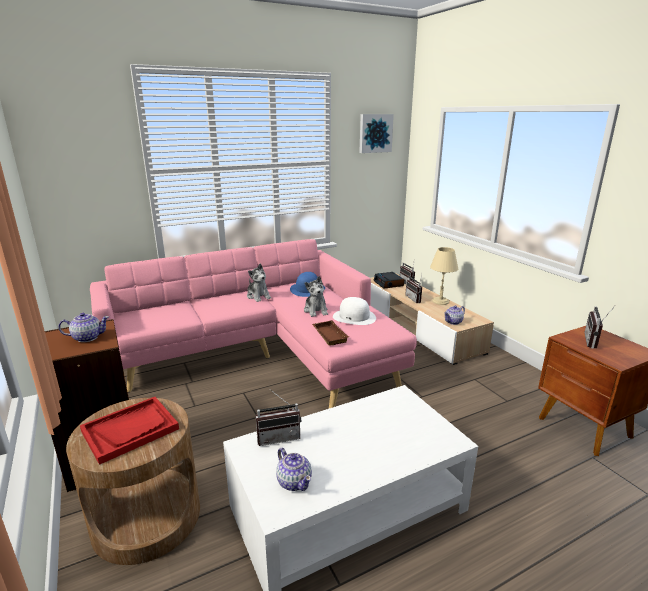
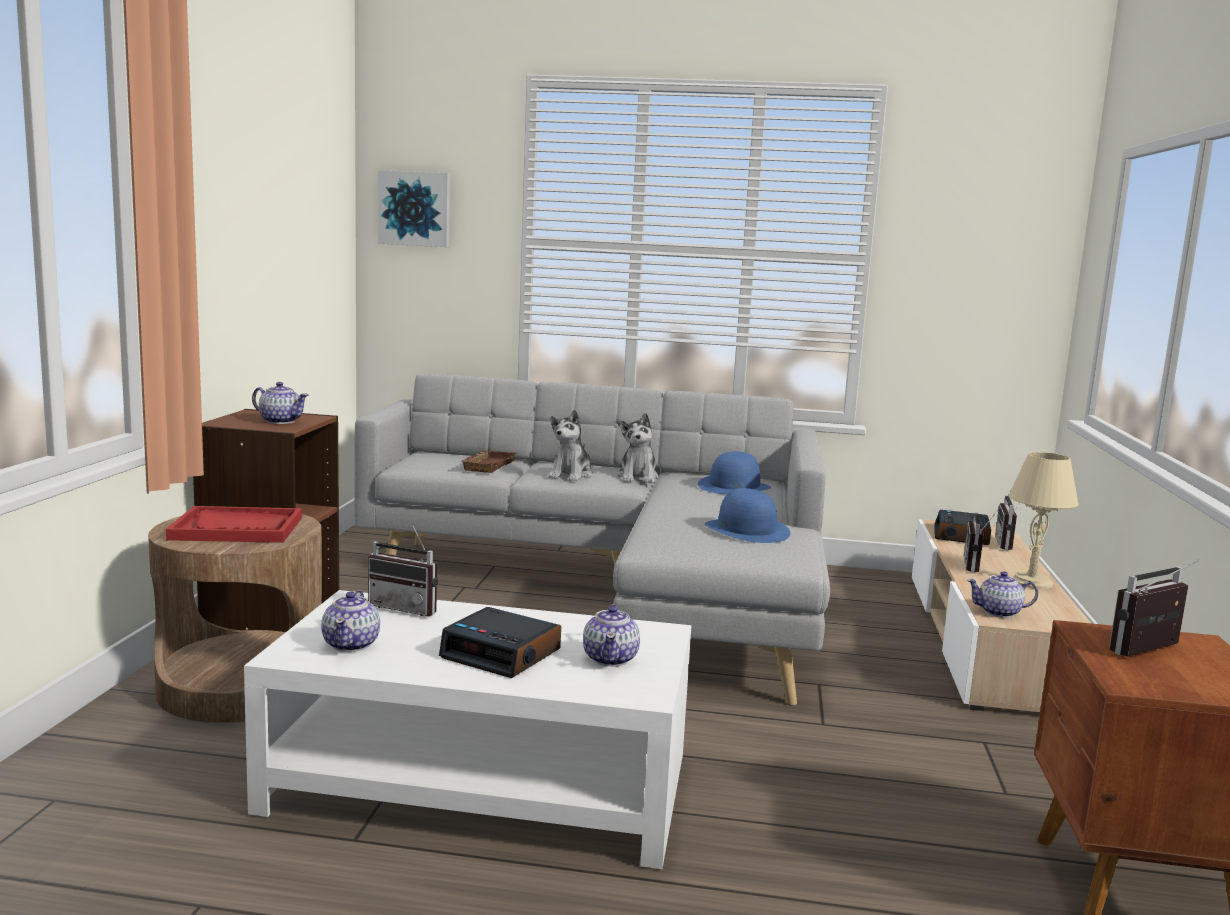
camera: 35 degrees right, 10 degrees down
pink sofa [90,239,417,408] -> grey sofa [354,374,830,706]
plush toy [304,276,328,317] -> plush toy moved to [549,410,593,481]
brown tray [312,320,349,346] -> brown tray moved to [461,451,516,473]
white hat [333,297,376,325] -> blue hat [705,488,790,543]
picture [359,114,394,153] -> picture moved to [378,170,450,247]
none -> alarm clock [439,607,561,678]
none -> teapot [583,604,640,666]

